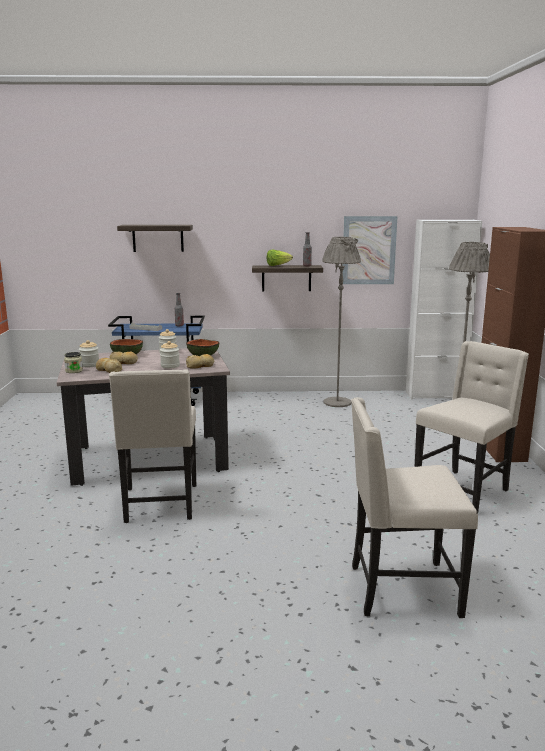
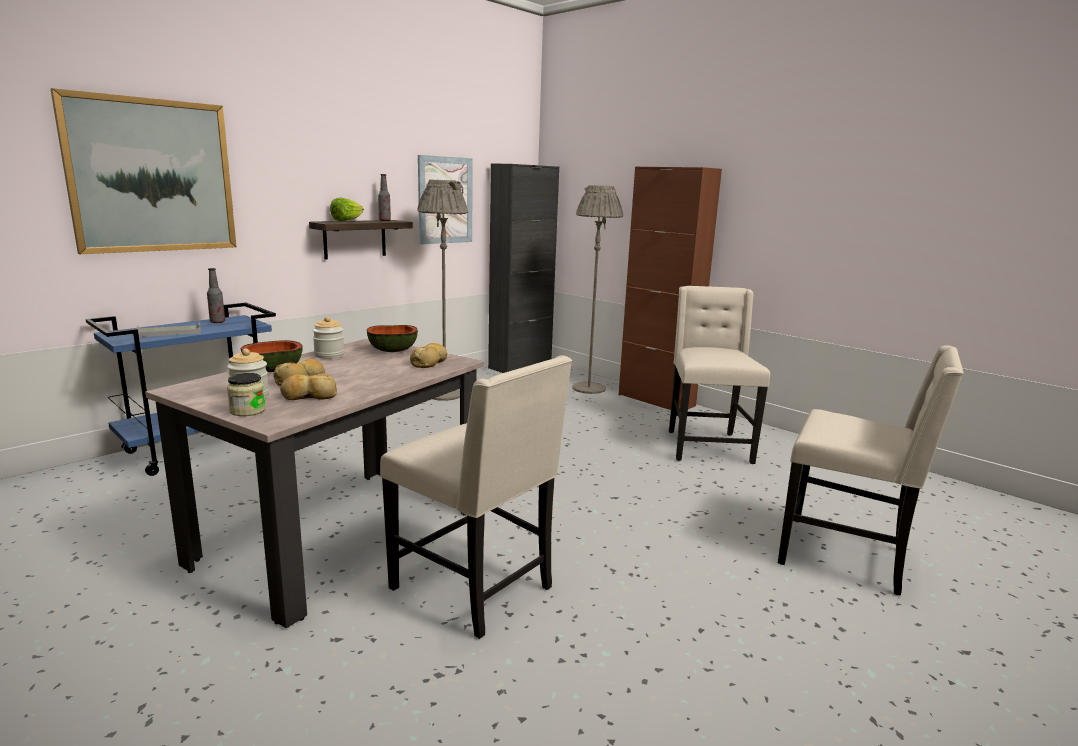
camera: 45 degrees left, 0 degrees up
shelf [117,225,193,252] -> picture [51,88,236,254]
jar [160,341,180,368] -> none
beige chair [351,397,478,618] -> beige chair turned 105 degrees counterclockwise [778,345,964,596]
white cabinet [406,220,482,399] -> black cabinet [488,164,559,373]

